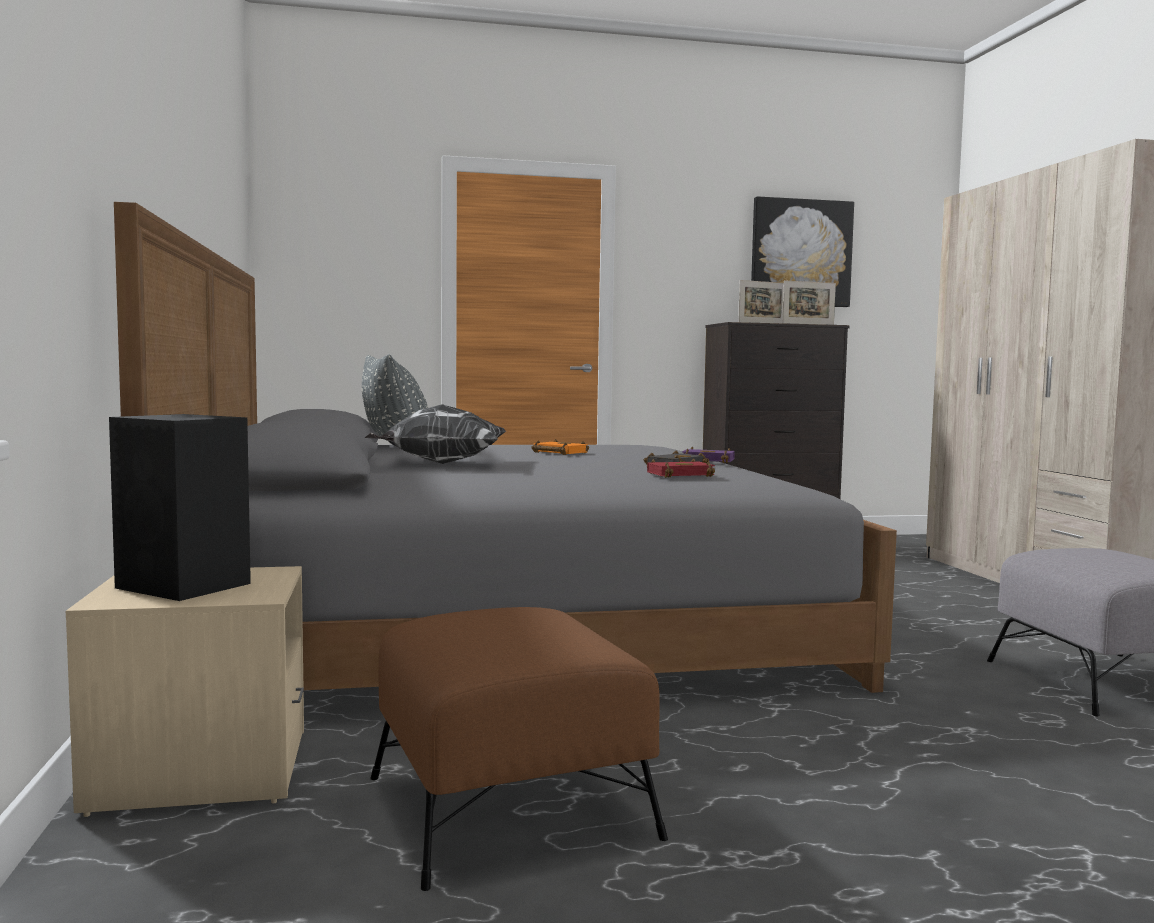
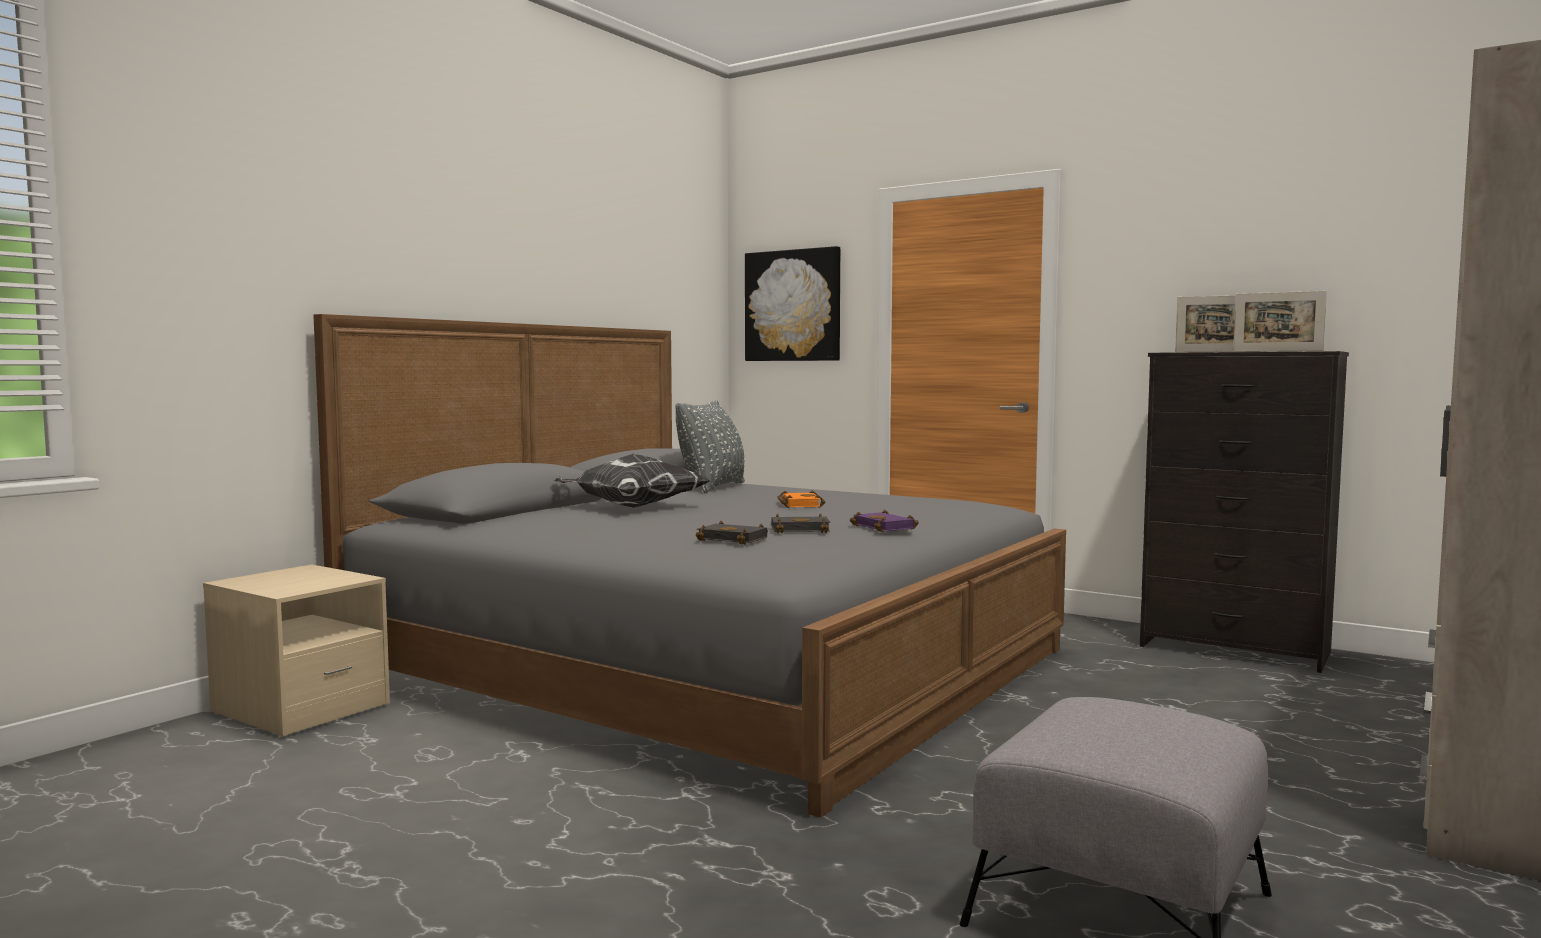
camera: 45 degrees right, 0 degrees up
black speaker [109,414,251,601] -> none
brown ottoman [370,607,668,891] -> none
red book [647,458,715,478] -> black book [696,521,768,545]
picture [751,197,854,307] -> picture moved to [745,246,840,361]

